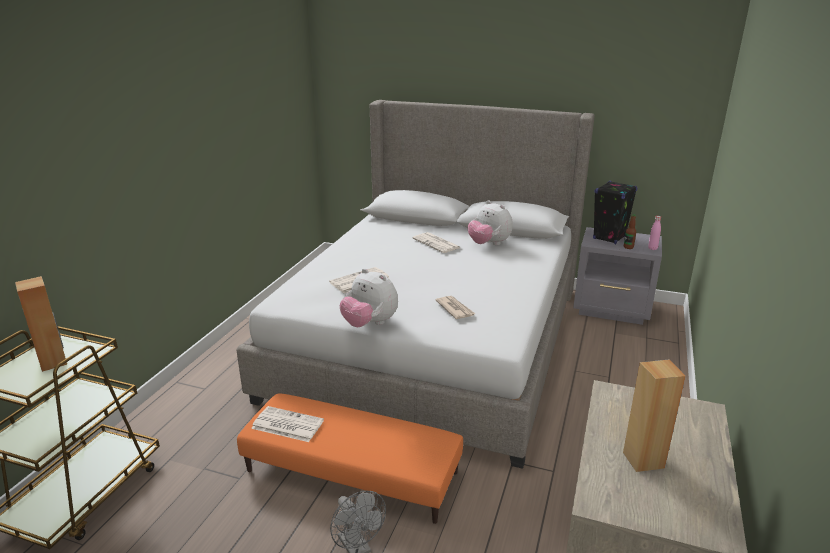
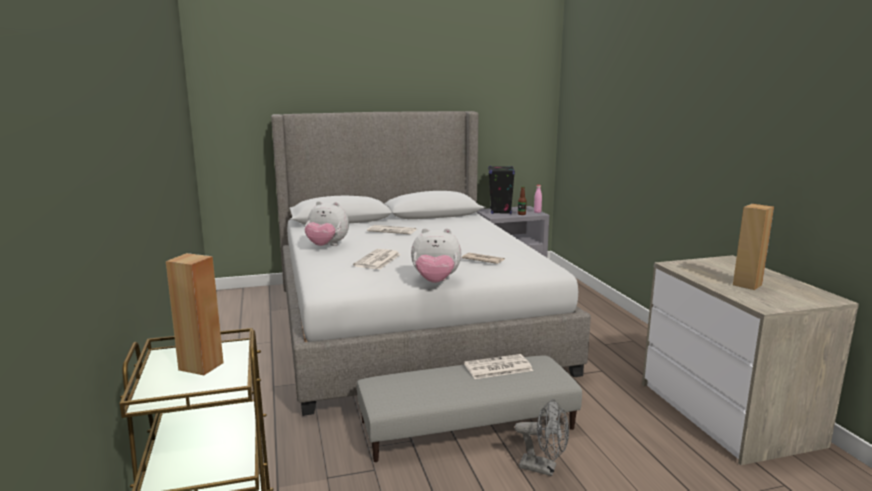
camera: 35 degrees left, 10 degrees down
orange ottoman [237,393,463,524] -> grey ottoman [357,355,582,462]
newspaper [251,406,324,442] -> newspaper moved to [464,354,533,379]
plush toy [468,200,513,245] -> plush toy moved to [304,201,349,246]

